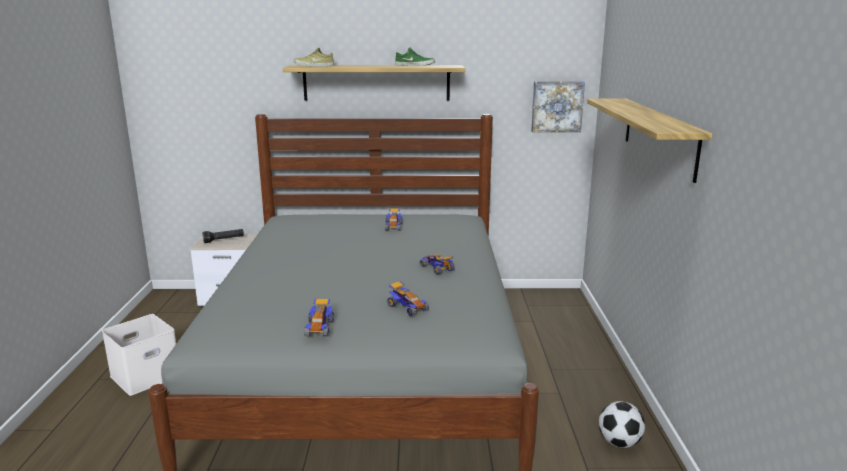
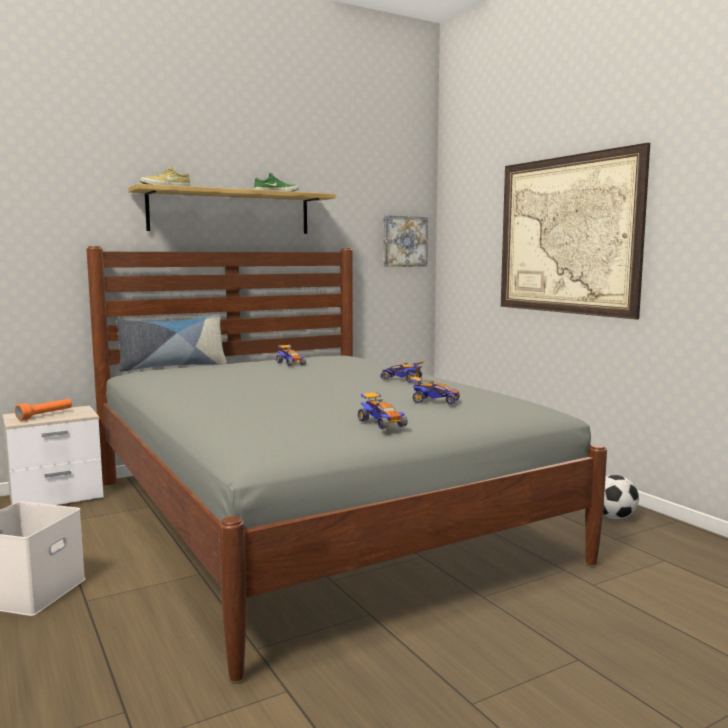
camera: 30 degrees left, 10 degrees down
black flashlight [202,229,244,243] -> orange flashlight [15,399,72,421]
shelf [587,99,712,183] -> picture [501,143,650,319]
none -> pillow [116,314,227,372]

